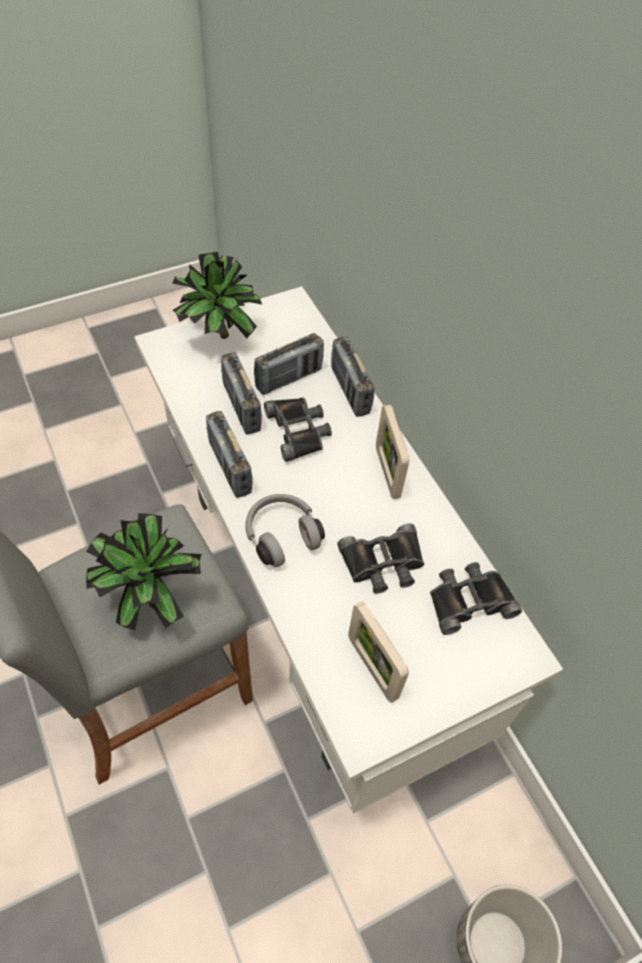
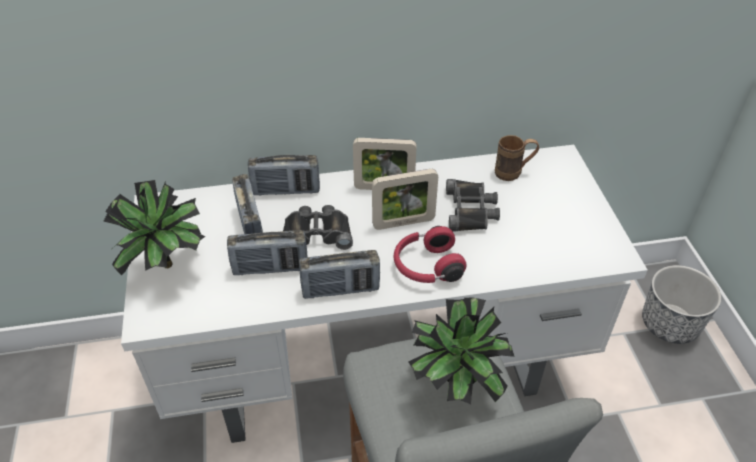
camera: 70 degrees left, 10 degrees down
grey headphones [245,494,325,567] -> red headphones [394,226,467,283]
picture frame [348,601,409,703] -> picture frame moved to [372,169,438,230]
black binoculars [430,562,522,635] -> brown mug [495,135,539,181]

